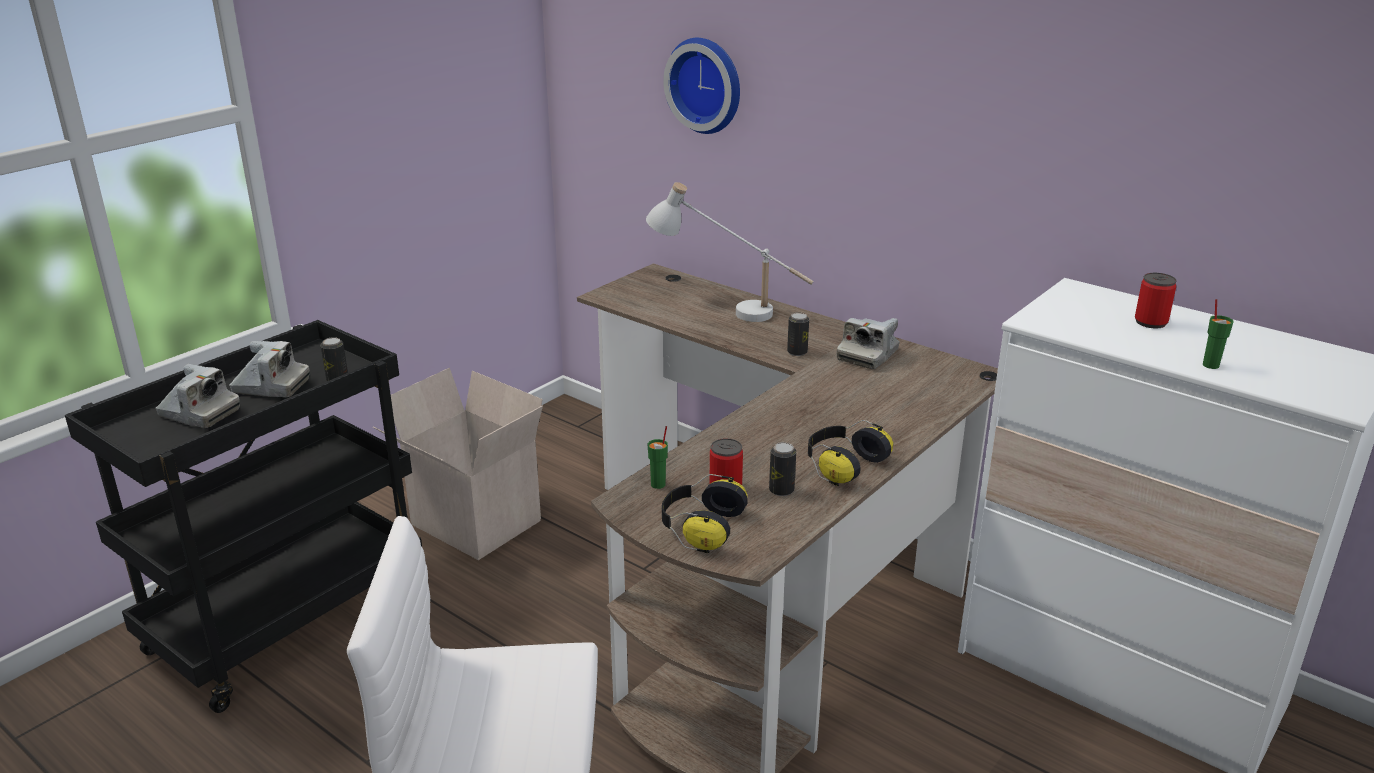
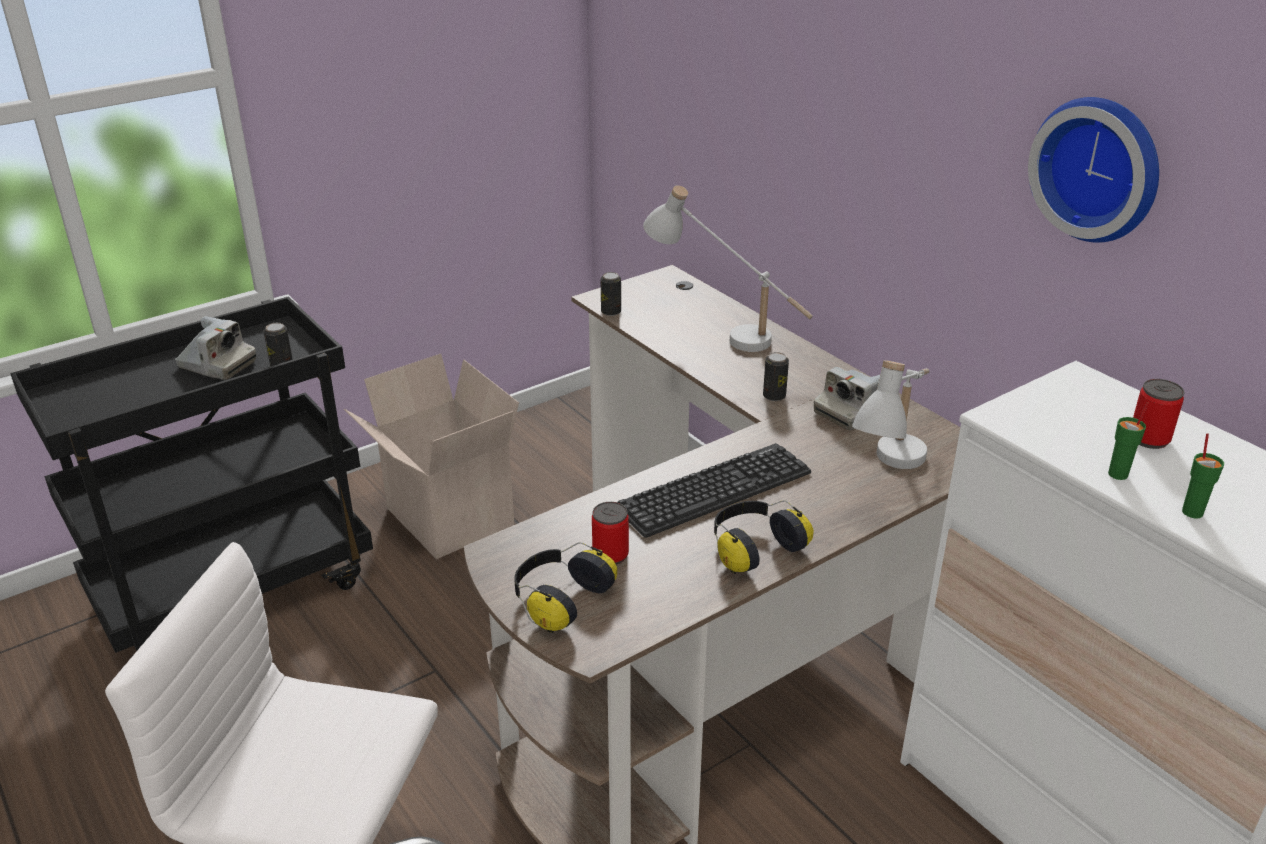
camera: 15 degrees right, 5 degrees up
camera [156,364,240,428] -> none
green cup [648,426,668,489] -> green cup moved to [1108,402,1149,480]
wall clock [663,38,740,134] -> wall clock moved to [1028,97,1159,243]
can [769,442,796,496] -> can moved to [601,272,621,316]
none -> keyboard [617,443,811,538]
none -> white table lamp [852,360,930,469]

